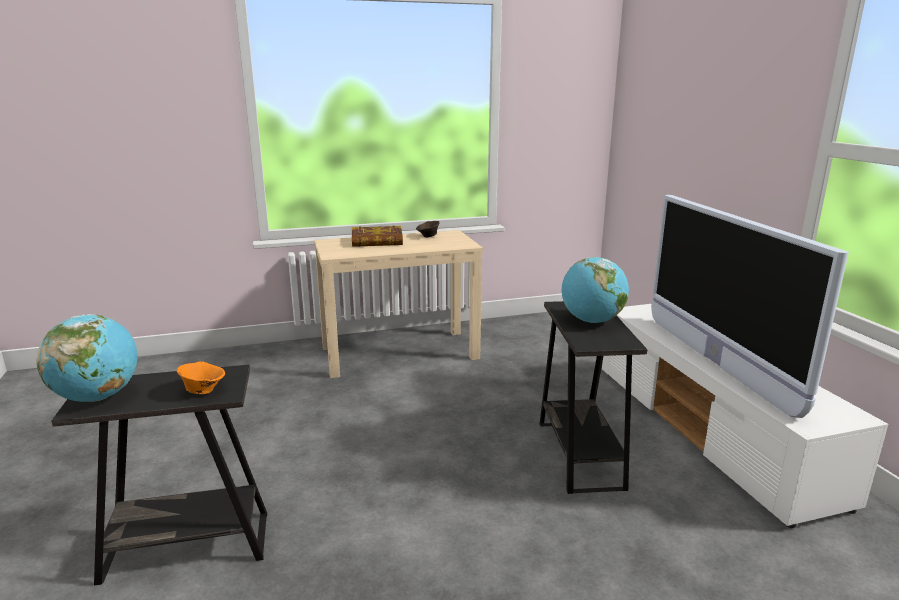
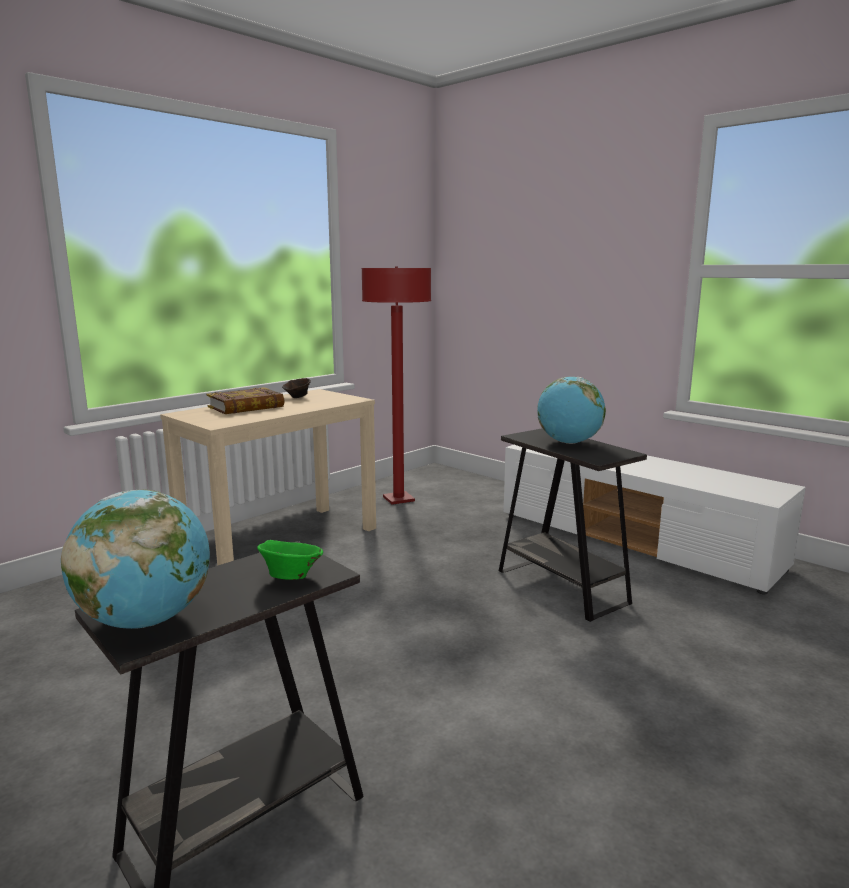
camera: 30 degrees left, 5 degrees down
orange bowl [177,361,225,394] -> green bowl [257,540,323,580]
television [651,195,849,418] -> none
none -> red floor lamp [361,266,431,505]

